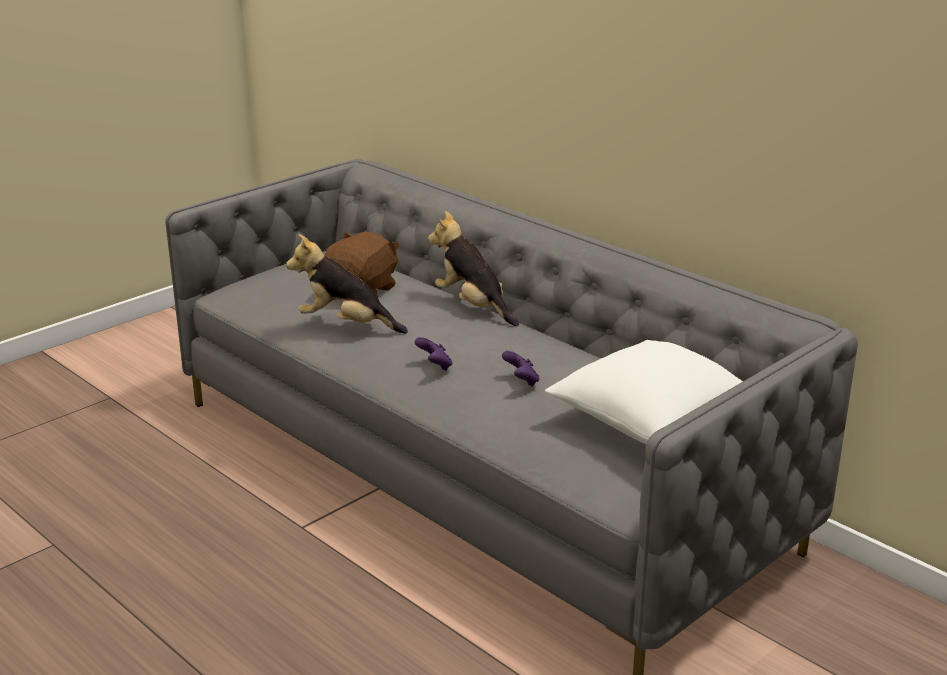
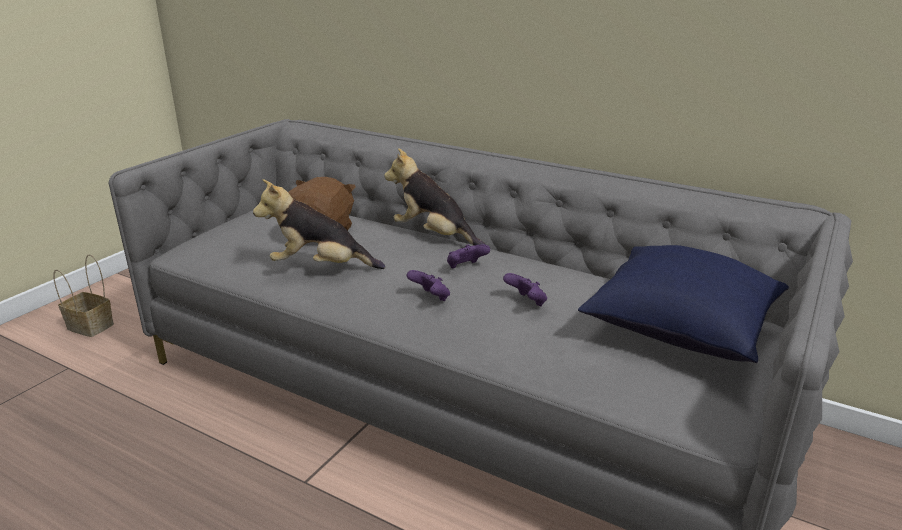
camera: 15 degrees left, 0 degrees up
white pillow [545,340,743,444] -> blue pillow [578,245,789,363]
none -> basket [53,254,114,337]
none -> purple game controller [447,244,490,268]

